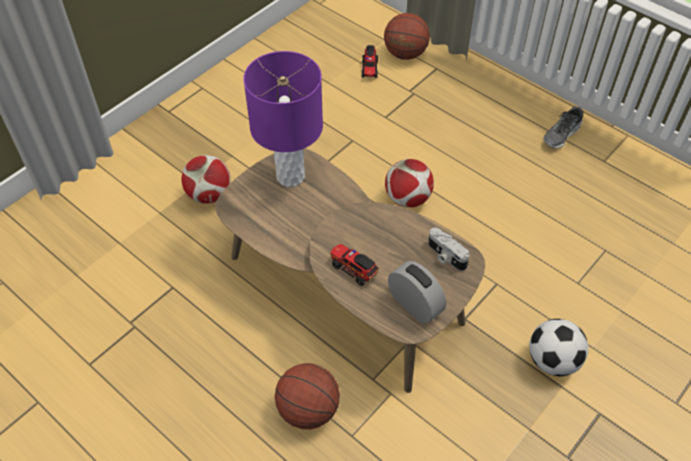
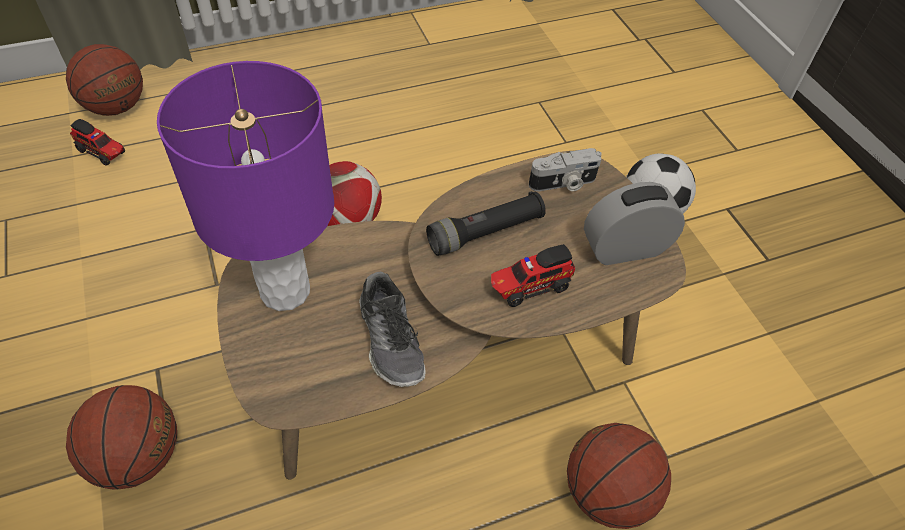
camera: 65 degrees left, 0 degrees up
football [181,155,231,204] -> basketball [66,385,177,489]
shoe [543,106,583,149] -> shoe moved to [359,272,426,387]
none -> black flashlight [426,191,546,256]

